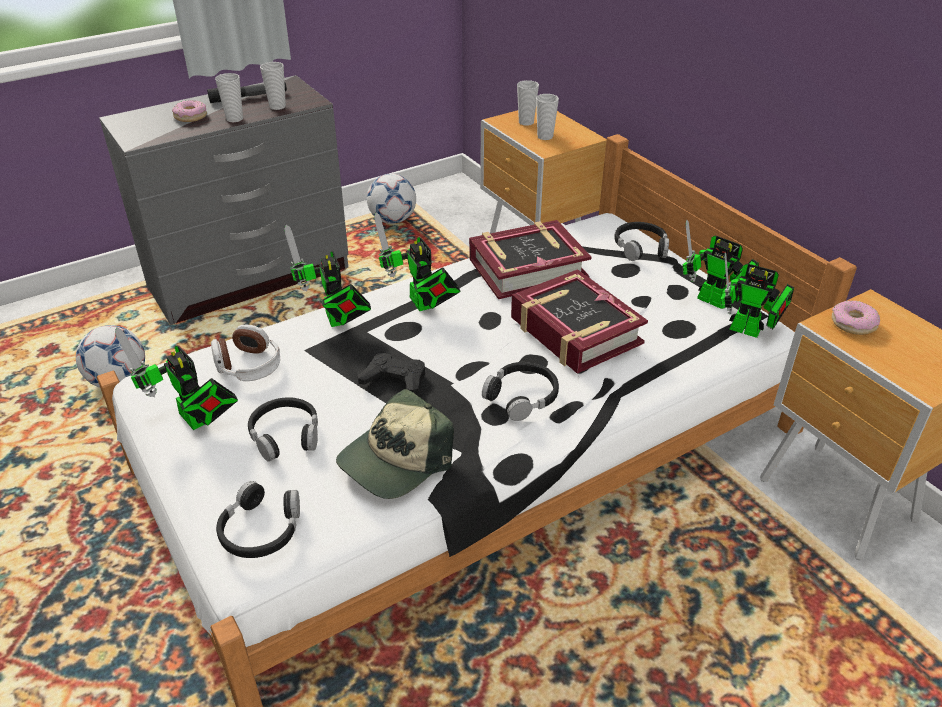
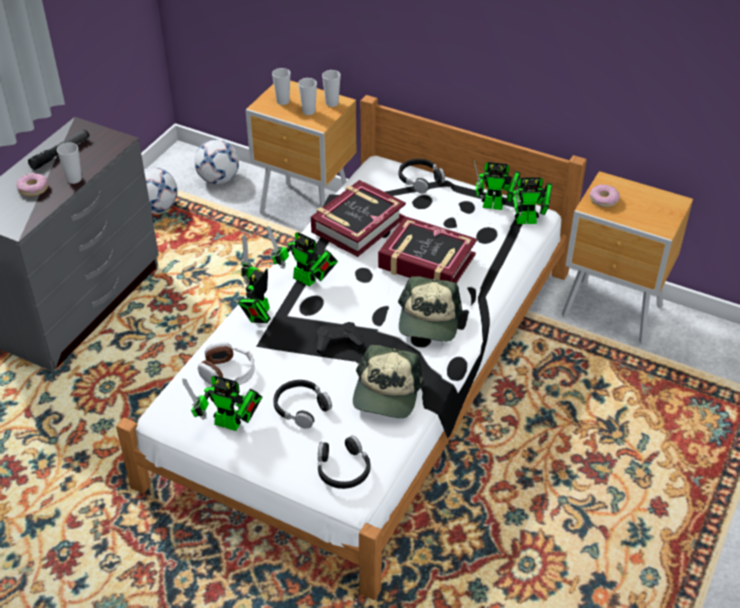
camera: 30 degrees left, 5 degrees up
football [76,325,145,388] -> football moved to [194,139,239,184]
cup [260,62,286,110] -> cup moved to [322,70,341,107]
toy robot [284,224,371,327] -> toy robot turned 75 degrees clockwise [238,234,271,323]
black headphones [482,362,559,421] -> cap [398,276,463,342]

